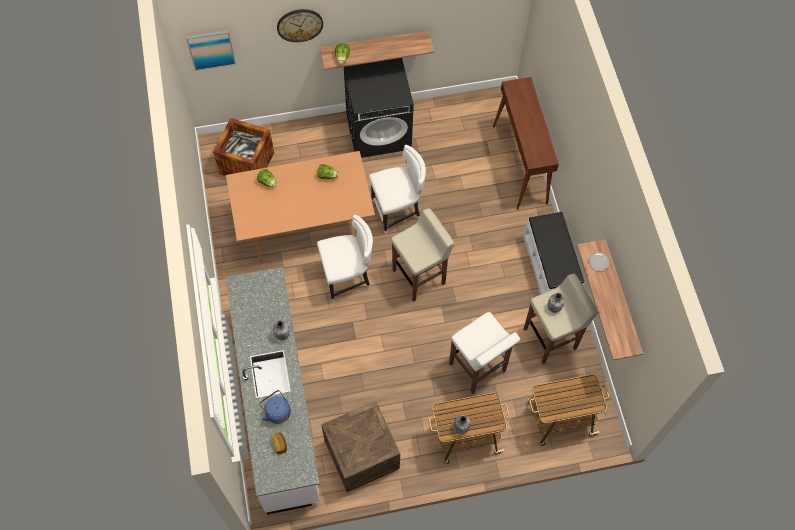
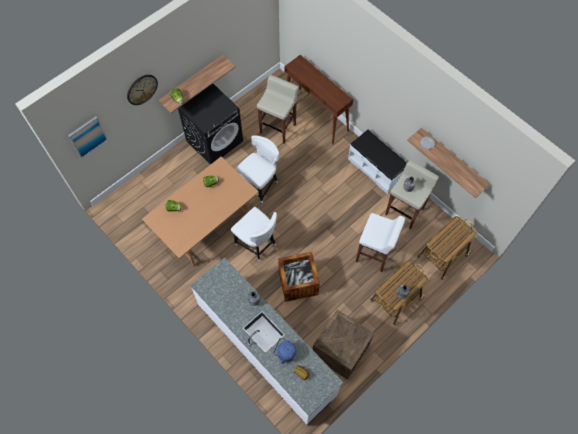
camera: 30 degrees left, 0 degrees up
crate [213,118,274,176] -> crate moved to [278,252,320,302]
white chair [317,215,373,302] -> white chair turned 90 degrees clockwise [231,207,277,261]
beige stool [391,208,454,301] -> beige stool moved to [257,75,299,144]

